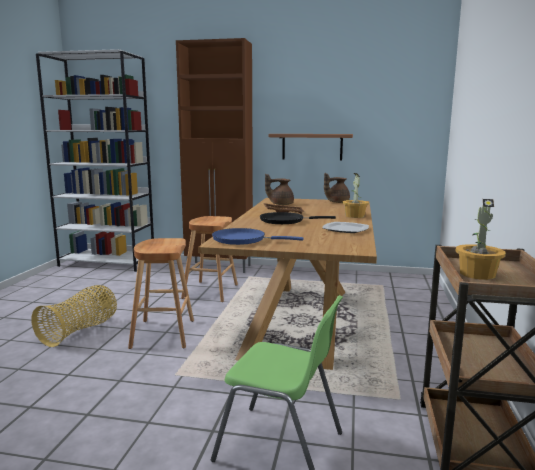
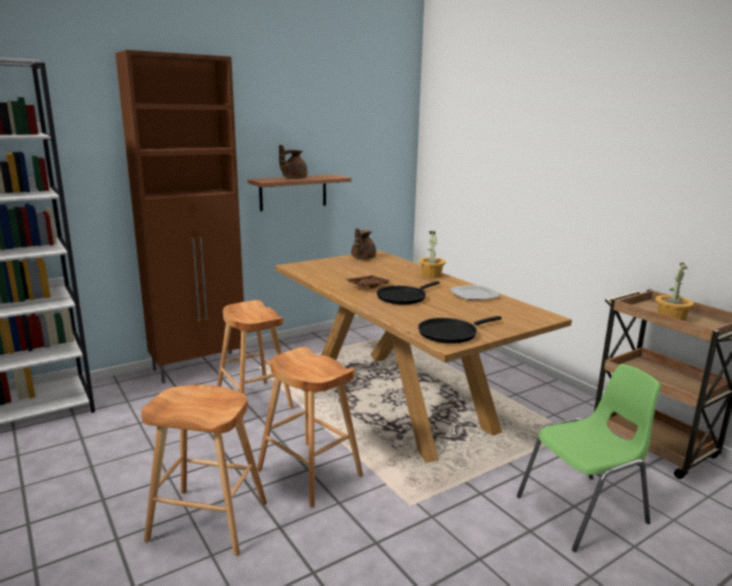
camera: 45 degrees left, 5 degrees up
basket [31,285,117,347] -> brown stool [141,385,267,556]
blue frying pan [212,228,304,245] -> black frying pan [418,316,502,344]
brown teapot [265,174,294,205] -> brown teapot moved to [279,144,307,179]

